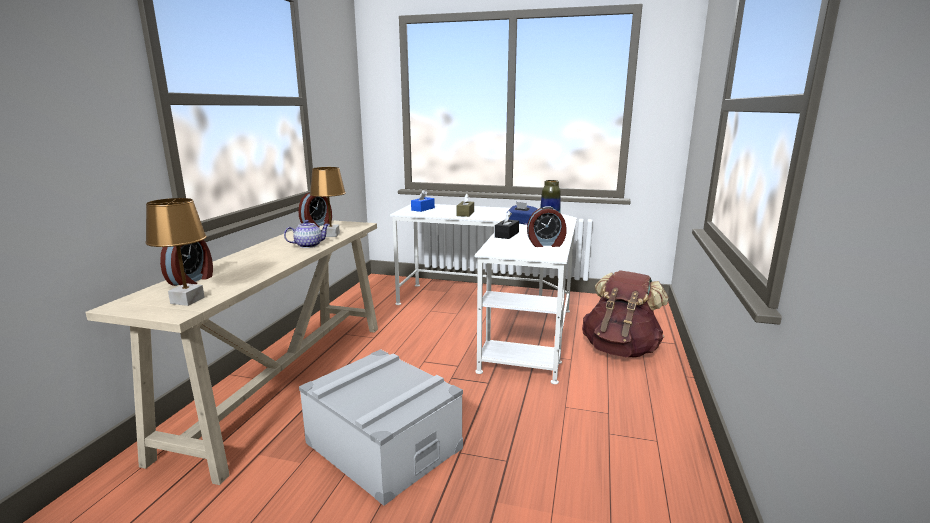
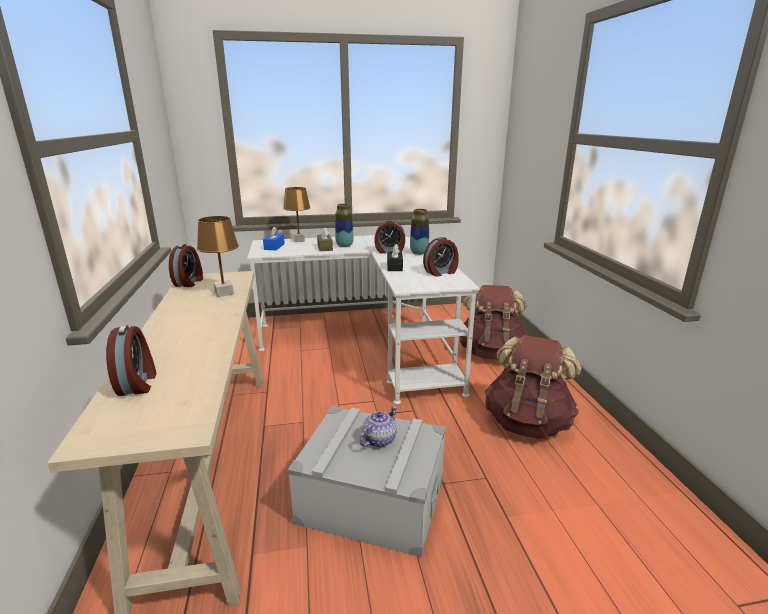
camera: 25 degrees left, 5 degrees up
brown table lamp [145,198,207,306] -> brown table lamp moved to [283,187,310,242]
teapot [284,220,330,248] -> teapot moved to [360,406,397,447]
blue tissue box [507,202,538,225] -> alarm clock [374,220,405,254]
none -> vase [335,204,354,247]
none -> brown backpack [485,335,581,439]

